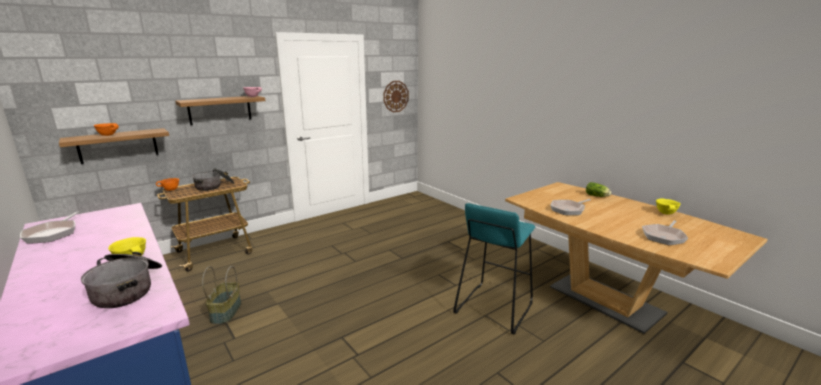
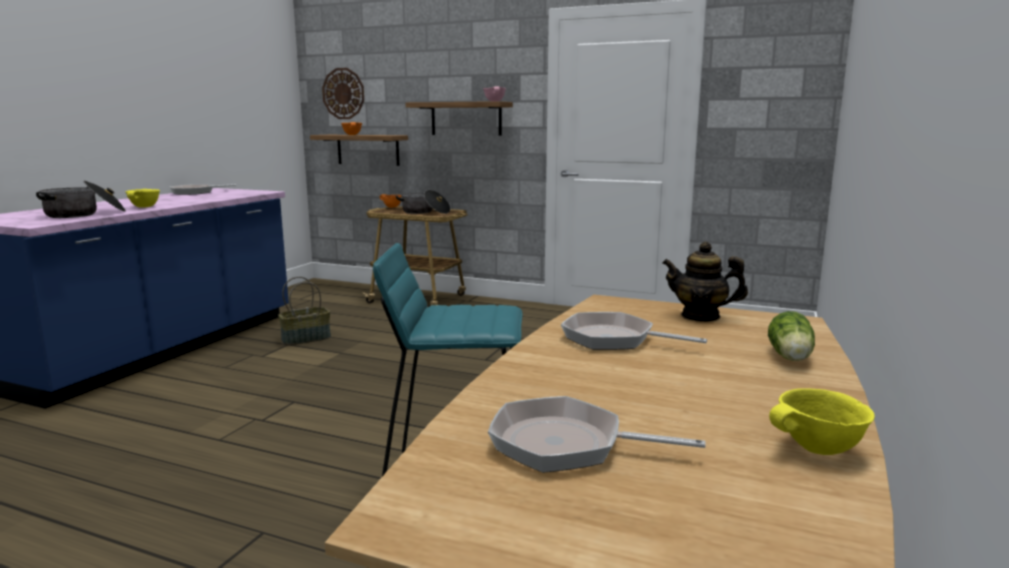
camera: 60 degrees right, 5 degrees down
wall clock [383,81,409,112] -> wall clock moved to [322,68,364,119]
none -> teapot [662,242,748,322]

